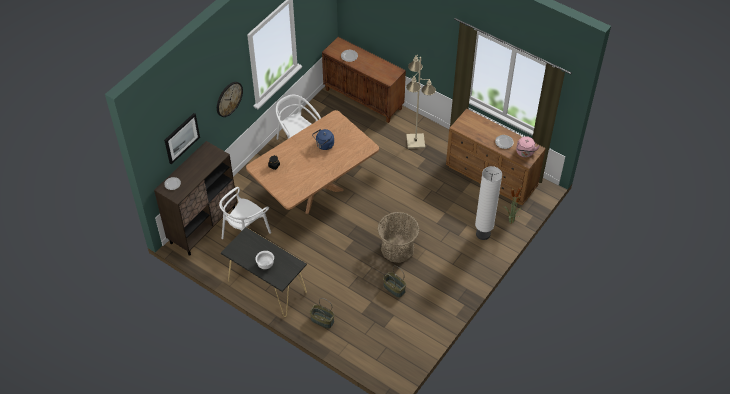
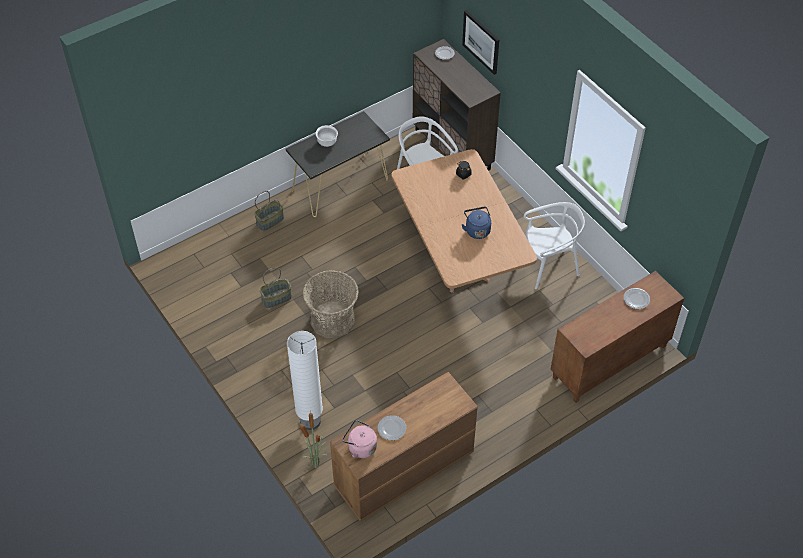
camera: 110 degrees right, 0 degrees up
wall clock [217,82,243,117] -> none
beige floor lamp [406,55,436,149] -> none

